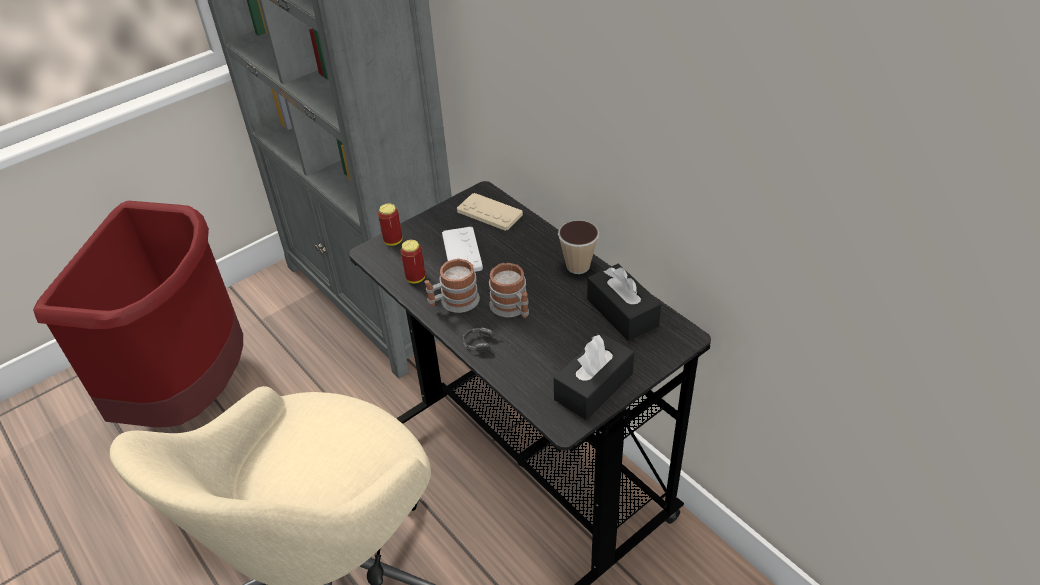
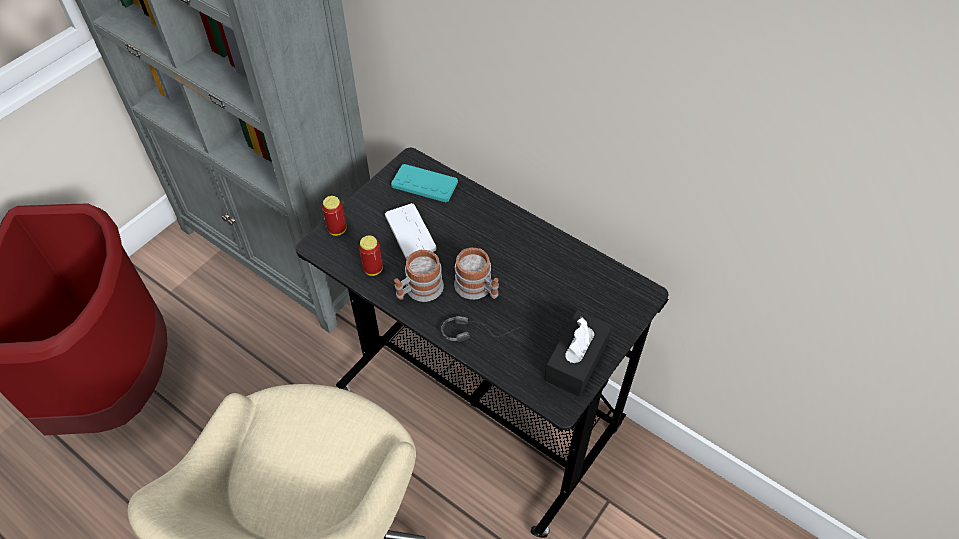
camera: 15 degrees left, 10 degrees up
beige game controller [457,193,523,231] -> turquoise game controller [391,164,458,202]
cup [558,220,599,274] -> none
black tissue box [587,264,661,341] -> none

